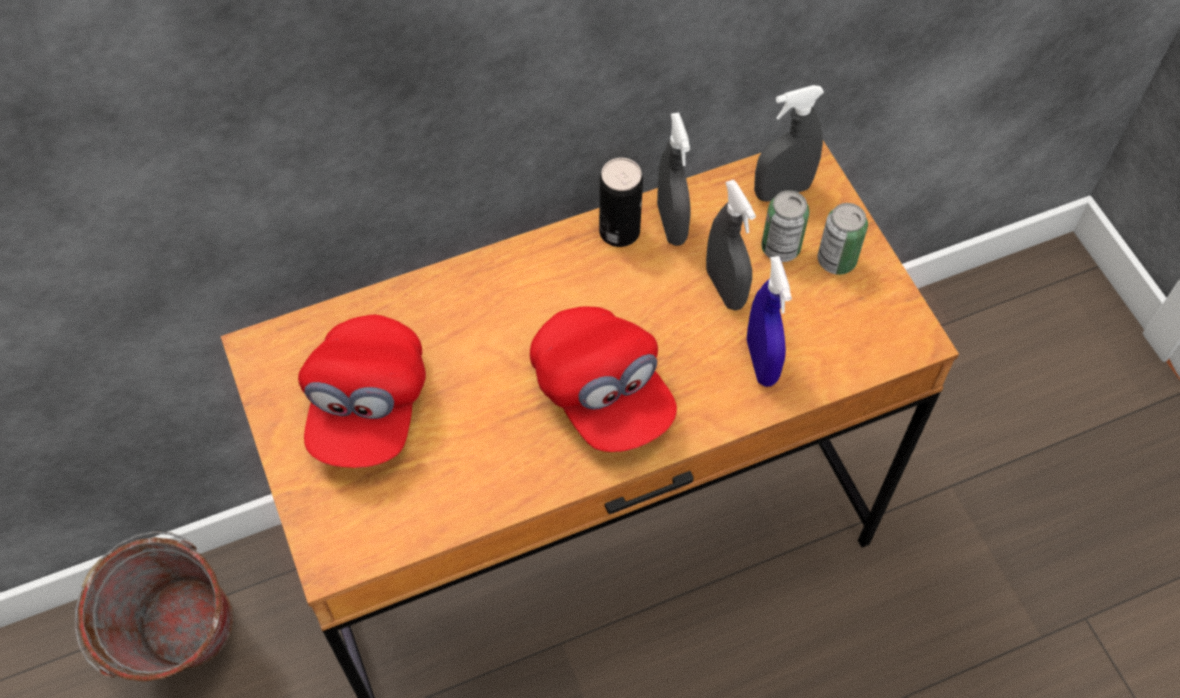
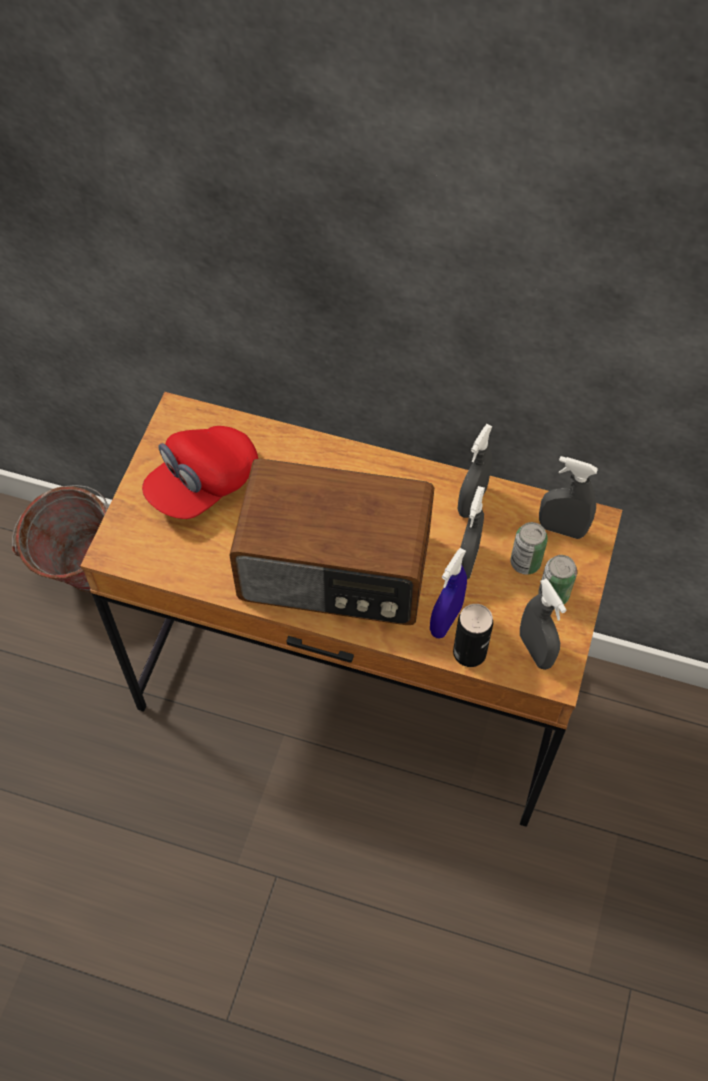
camera: 40 degrees right, 0 degrees up
red cap [530,306,677,452] -> radio [229,459,434,625]
can [599,158,643,247] -> can moved to [453,604,493,667]
none -> grey spray bottle [520,578,567,670]

